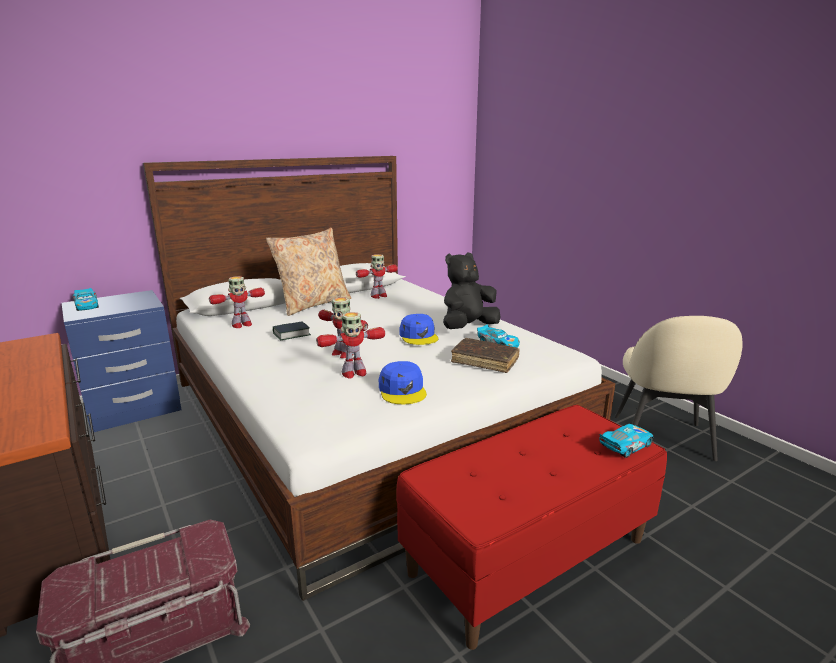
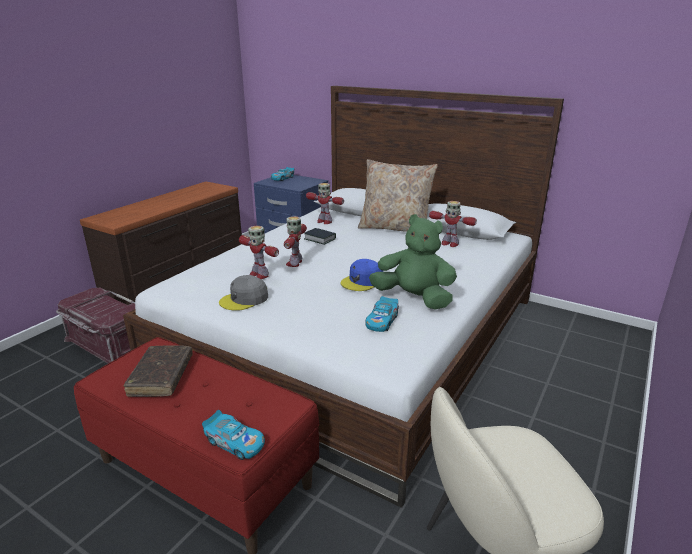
camera: 65 degrees right, 5 degrees up
blue cap [379,361,427,404] -> grey cap [219,275,268,311]
black plush toy [443,253,501,329] -> green plush toy [369,214,457,309]
brown book [451,338,520,373] -> brown book moved to [124,345,193,397]

